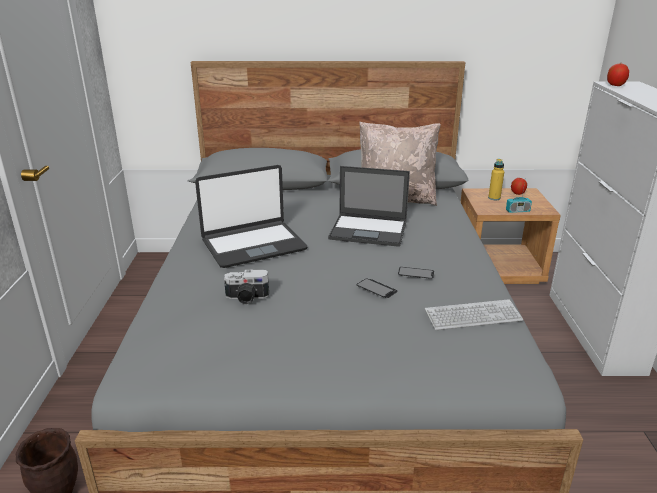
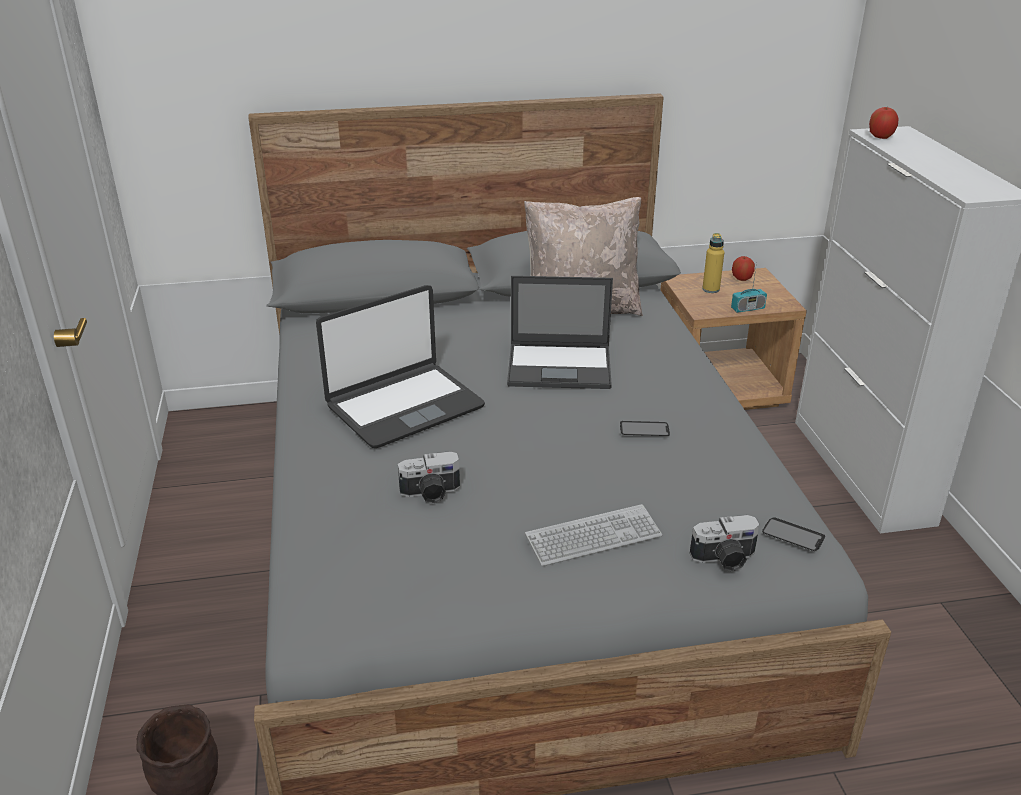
camera: 10 degrees left, 5 degrees up
phone [356,278,397,298] -> phone moved to [762,517,825,551]
keyboard [425,299,523,330] -> keyboard moved to [525,504,662,566]
none -> camera [690,515,760,571]

